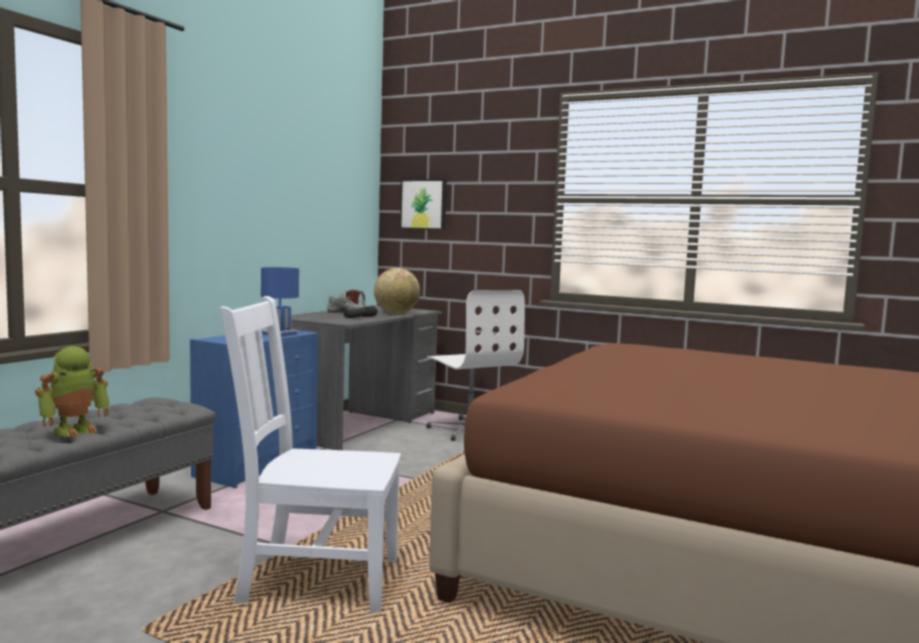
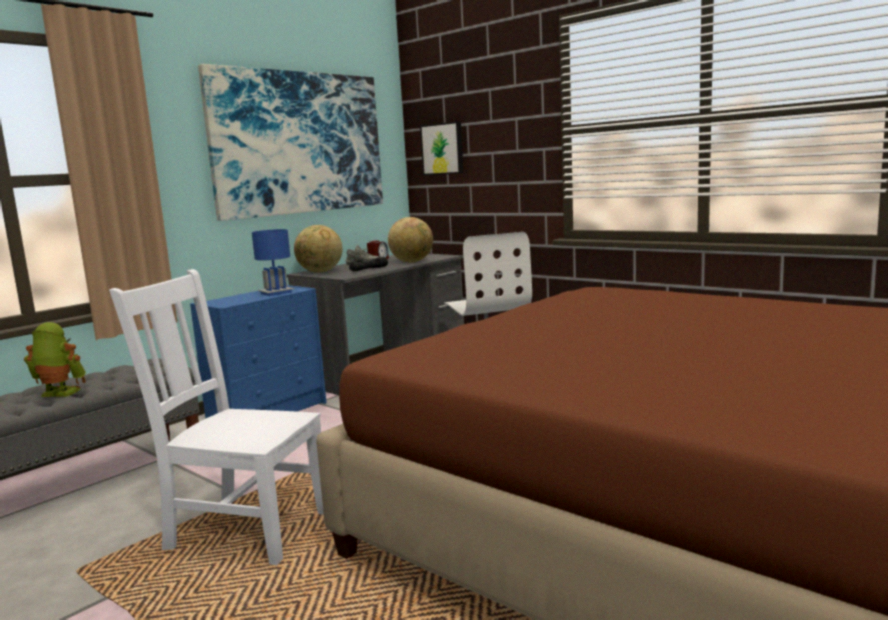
camera: 15 degrees right, 5 degrees up
toy robot [35,346,109,437] -> toy robot turned 135 degrees counterclockwise [24,322,86,397]
none -> picture [198,64,383,221]
none -> globe [294,225,343,273]

